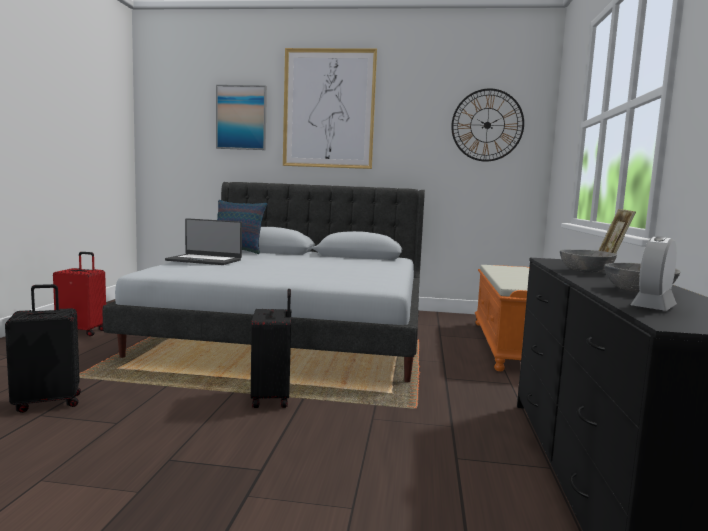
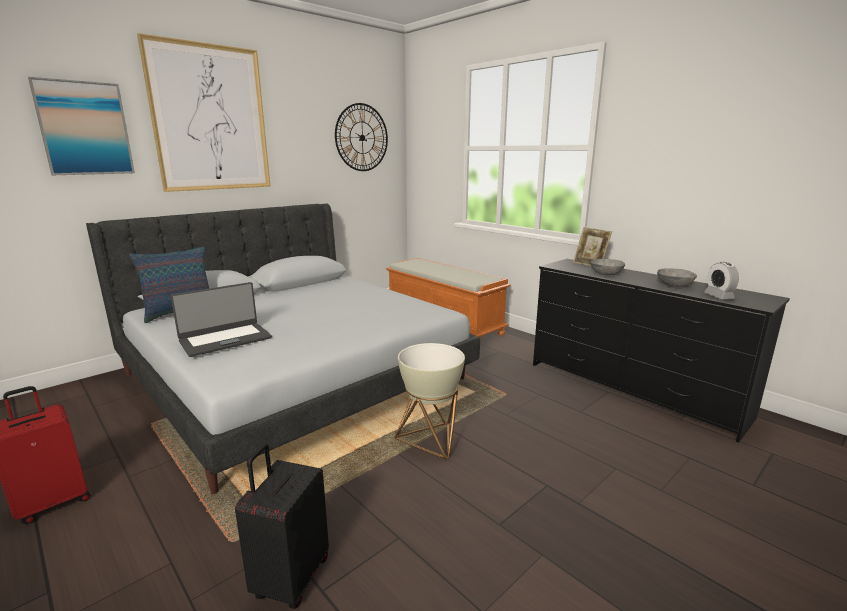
camera: 50 degrees left, 10 degrees up
black suitcase [251,289,292,408] -> planter [395,343,465,459]

